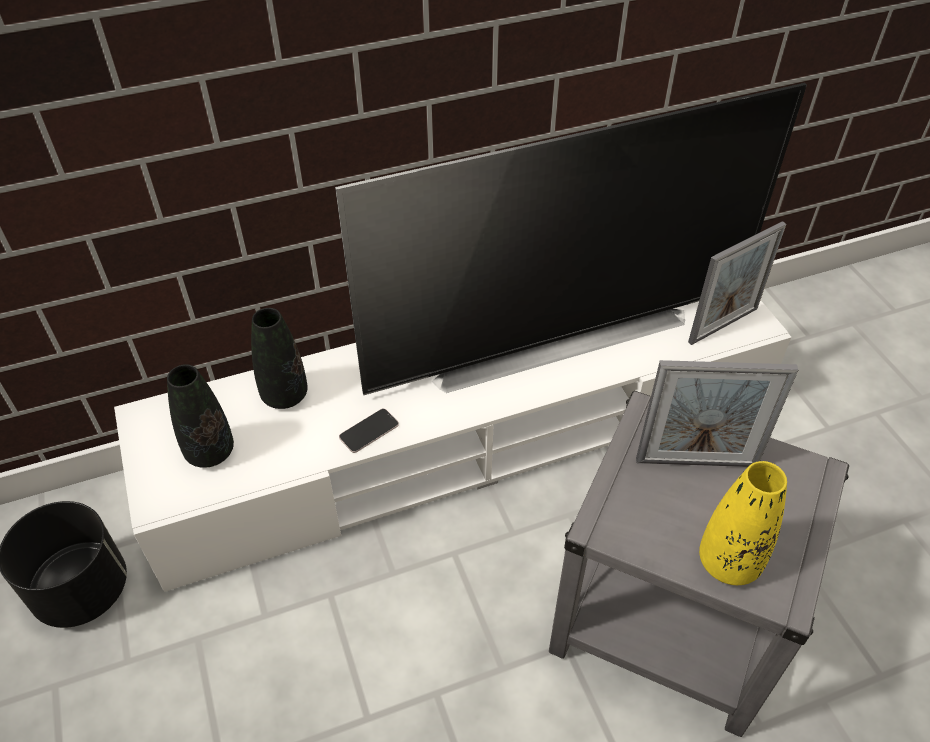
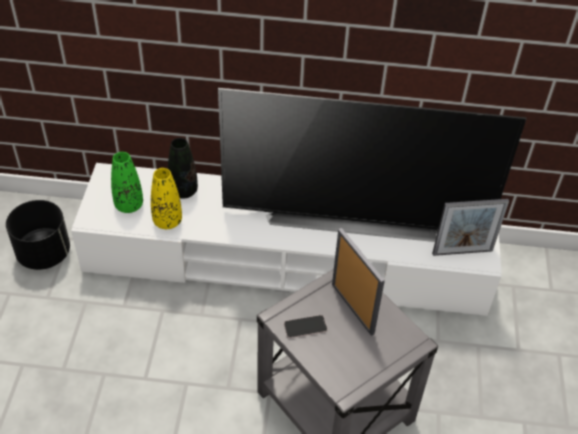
camera: 25 degrees right, 0 degrees up
black vase [167,364,234,468] -> green vase [111,152,143,213]
phone [339,408,399,453] -> phone moved to [284,315,327,338]
picture frame [636,360,798,467] -> picture frame turned 150 degrees counterclockwise [332,228,385,336]
yellow vase [699,461,787,585] -> yellow vase moved to [151,168,182,229]

